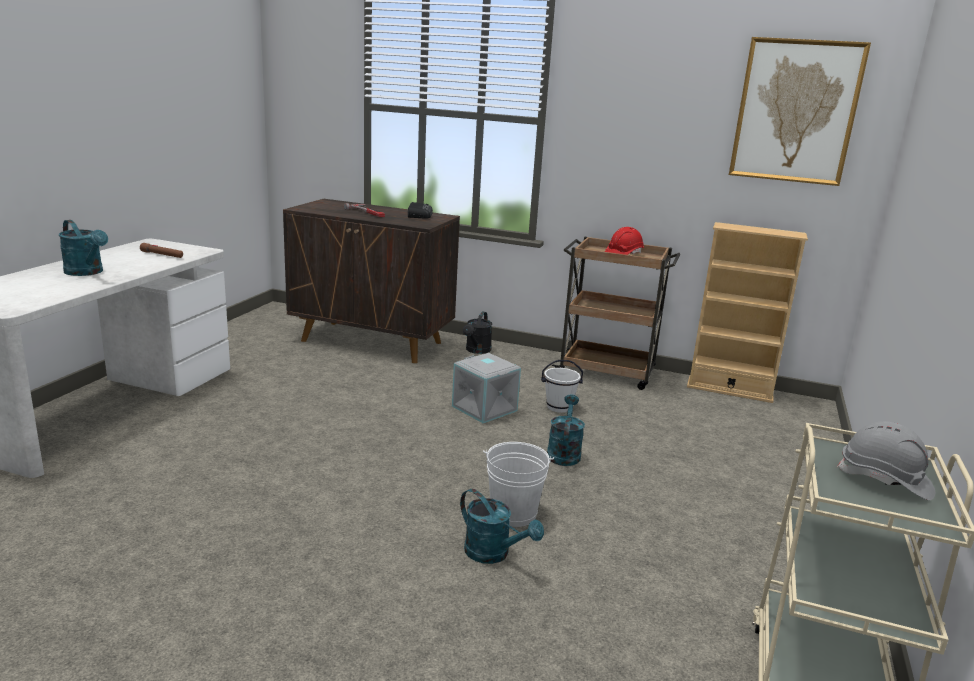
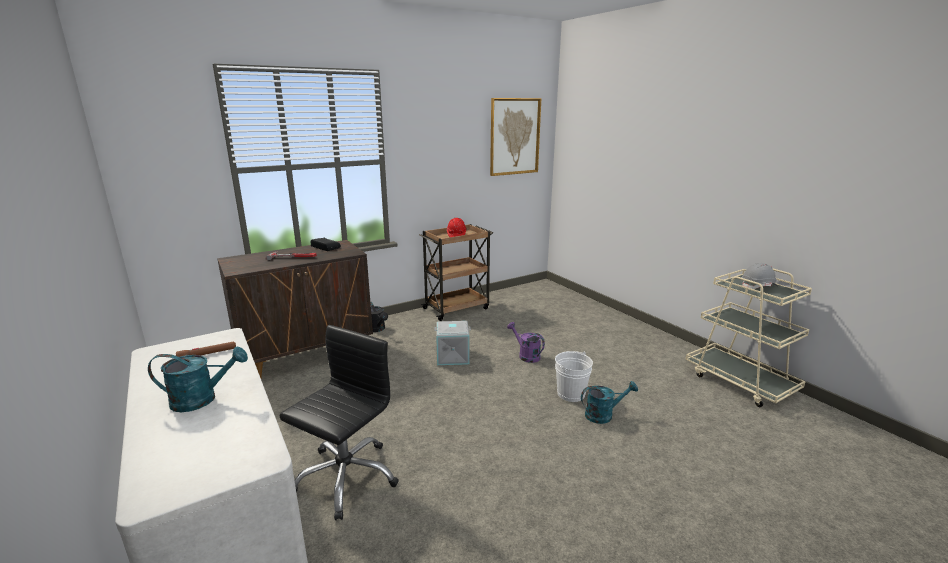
camera: 50 degrees left, 0 degrees up
white bucket [541,360,583,413] -> none
turquoise watering can [547,395,585,466] -> purple watering can [507,322,545,363]
beige bookcase [687,222,808,403] -> none
none -> black office chair [279,325,399,520]

